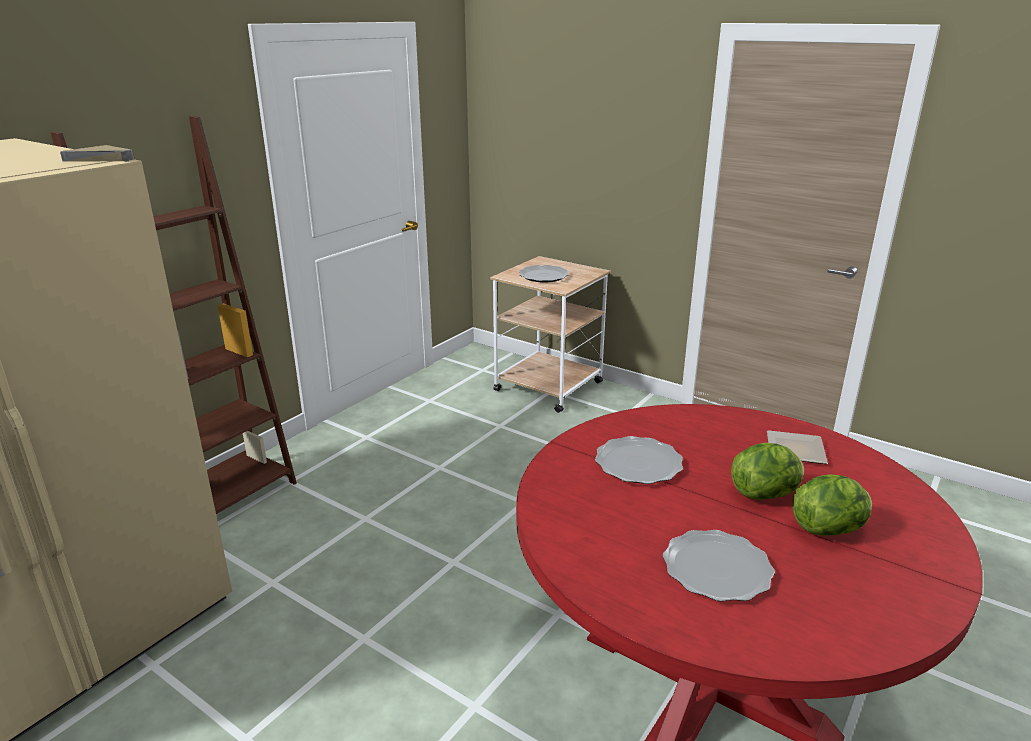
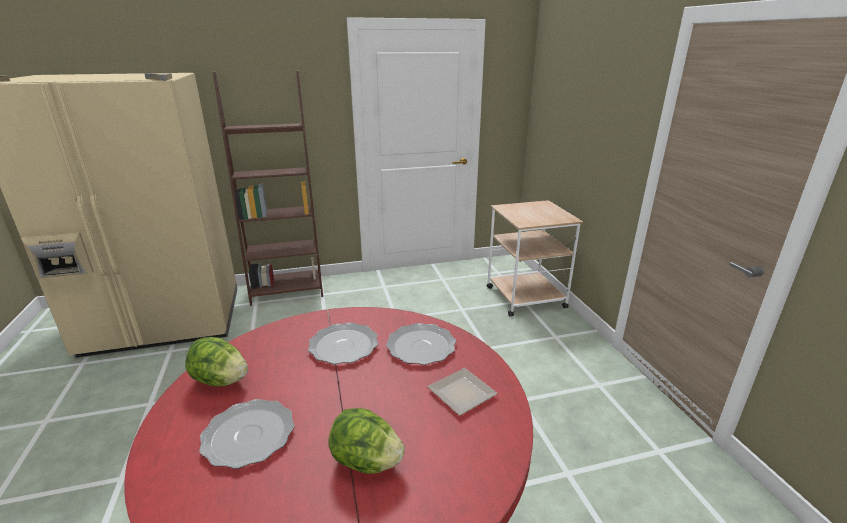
camera: 40 degrees right, 0 degrees up
plate [519,265,569,283] -> plate moved to [386,323,456,365]
lettuce [731,443,804,500] -> lettuce moved to [185,337,248,387]

